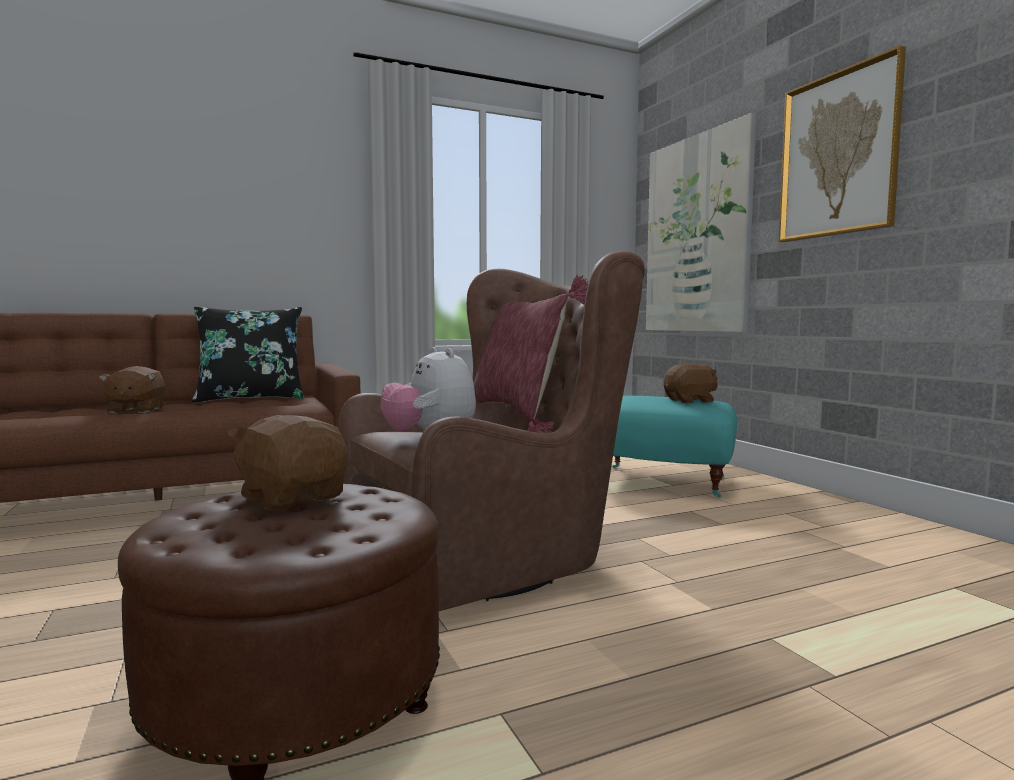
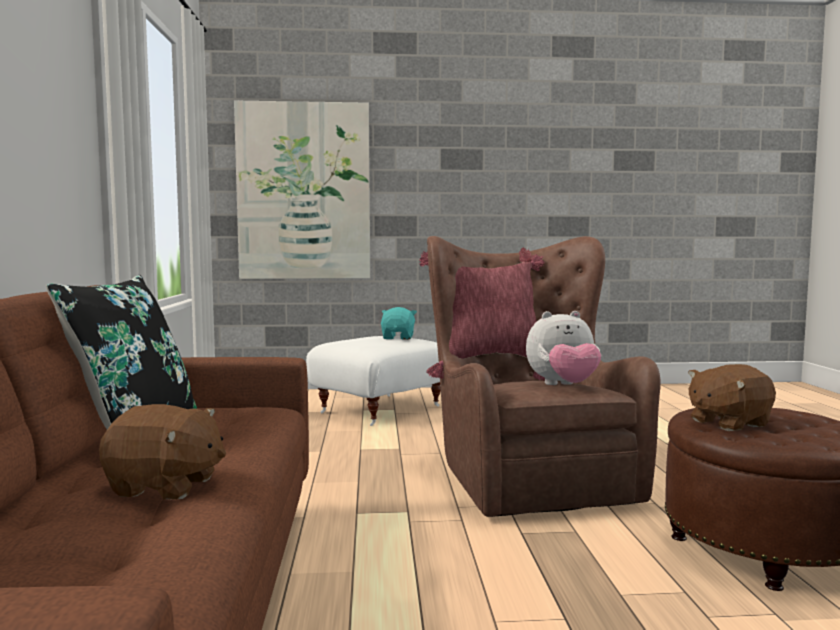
camera: 70 degrees left, 0 degrees up
turquoise ottoman [613,396,737,498] -> white ottoman [306,336,441,426]
brown plush toy [663,363,718,403] -> turquoise plush toy [381,307,417,340]
picture [779,45,906,242] -> none

